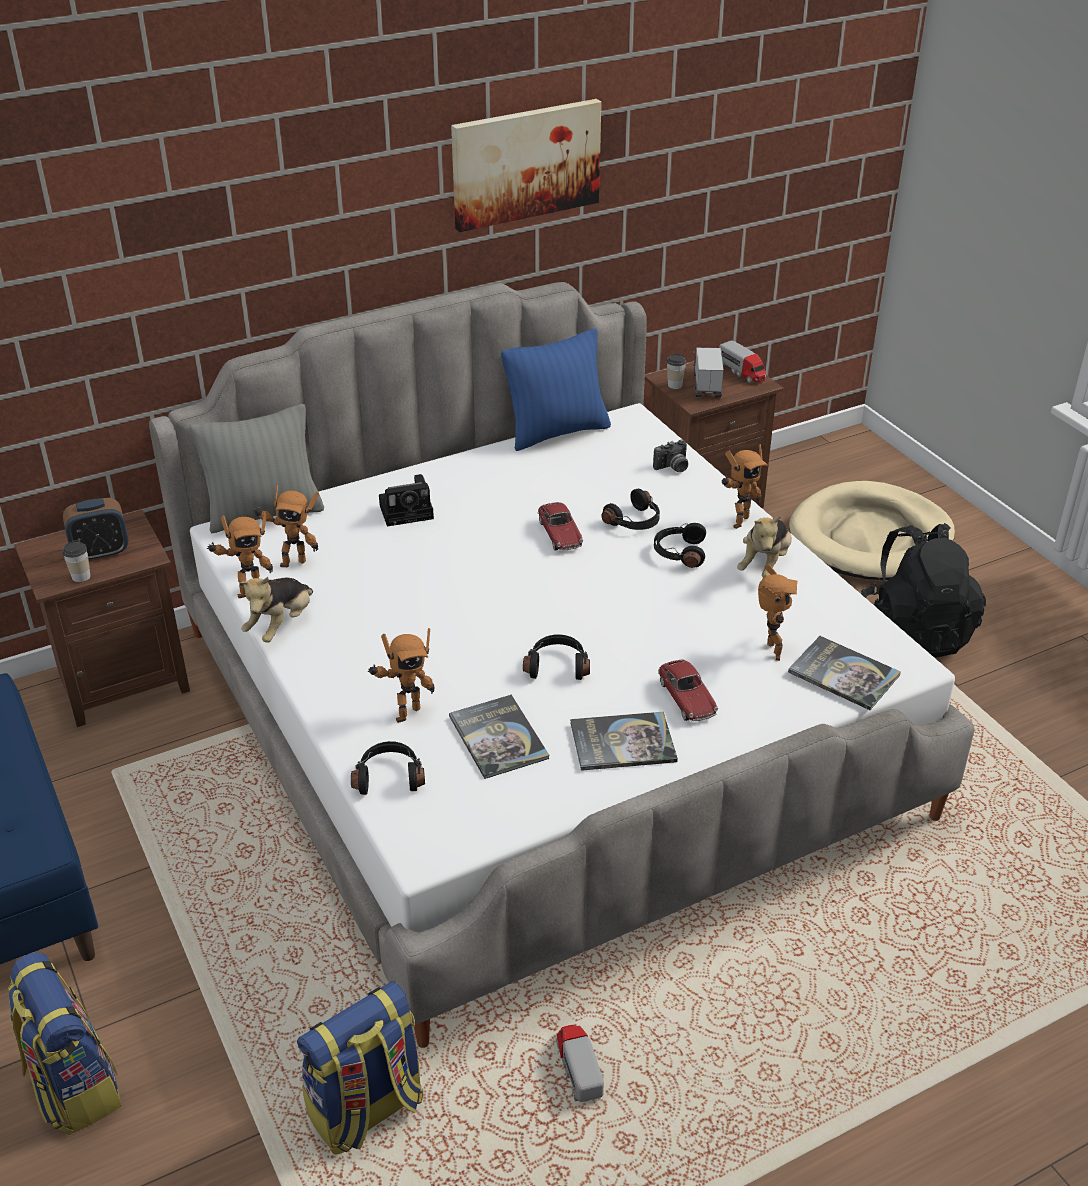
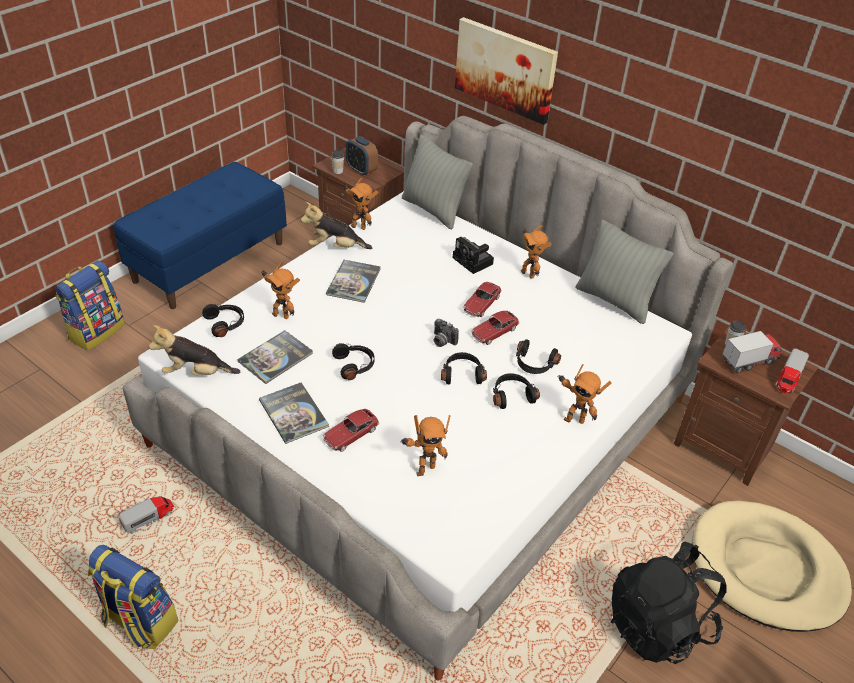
camera: 65 degrees right, 5 degrees up
toy robot [252,485,319,567] -> toy robot moved to [521,225,552,279]
backpack [297,981,423,1155] -> backpack moved to [88,545,178,649]
picture [451,99,601,232] -> picture moved to [455,17,558,125]
blue pillow [501,328,611,451] -> grey pillow [576,220,674,324]
camera [653,439,688,472] -> camera moved to [434,319,459,347]
plush toy [737,516,792,578] -> plush toy moved to [149,325,240,375]
book [788,636,901,710] -> book moved to [326,260,380,303]
none -> black headphones [441,352,487,385]
none -> toy car [463,282,501,317]

